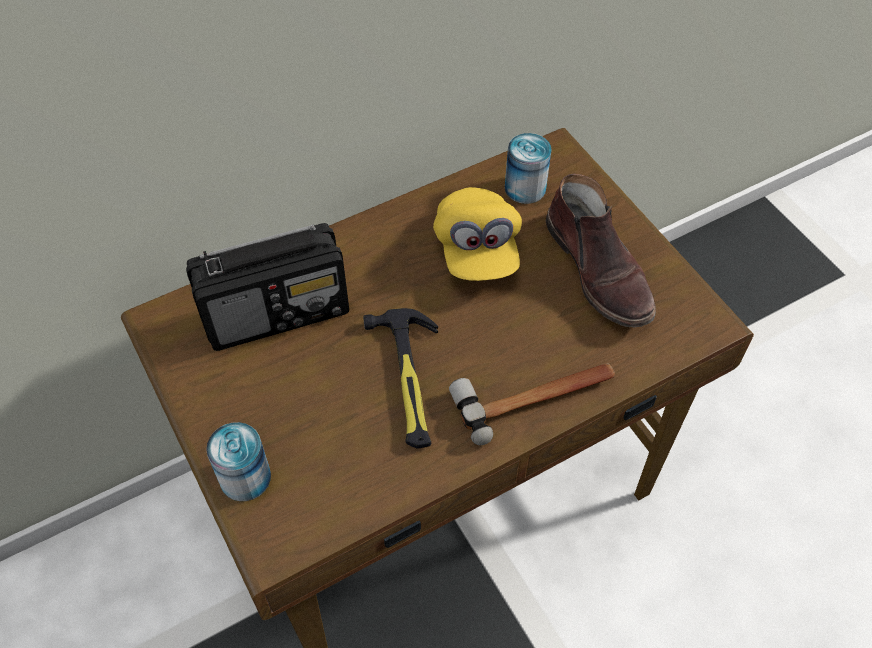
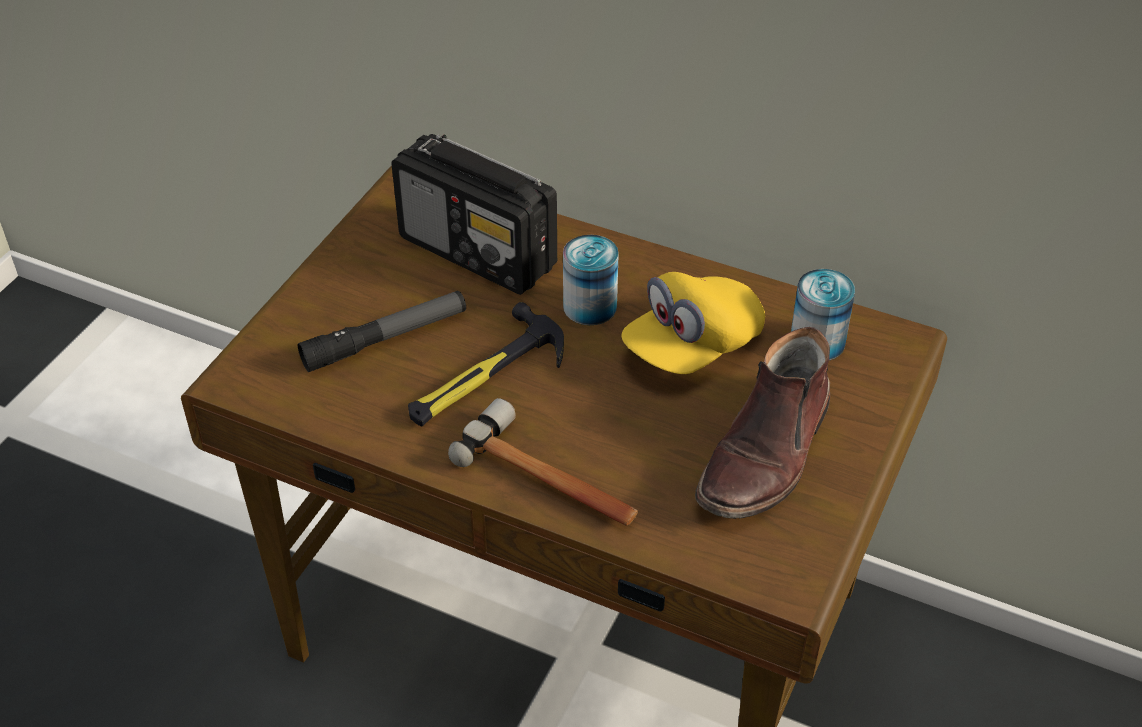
camera: 55 degrees right, 10 degrees down
can [206,422,271,501] -> can moved to [563,235,619,325]
none -> flashlight [298,291,466,372]

